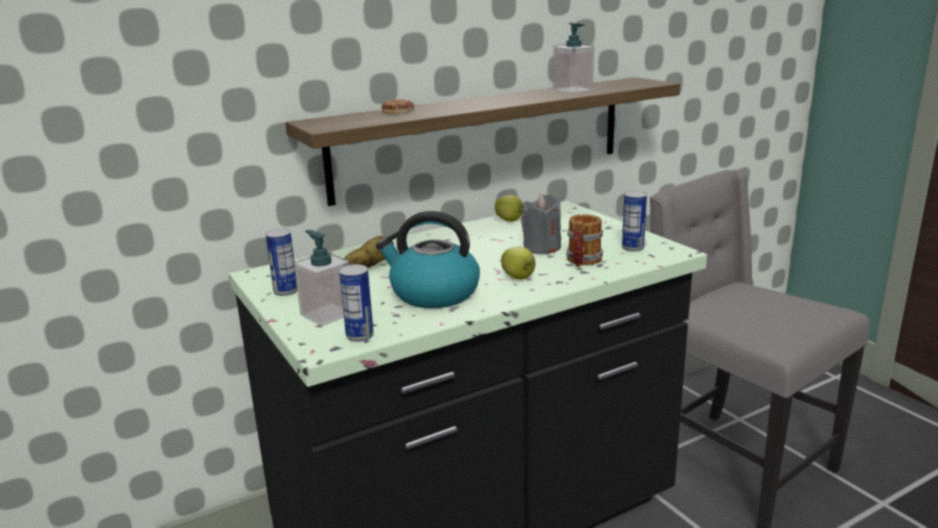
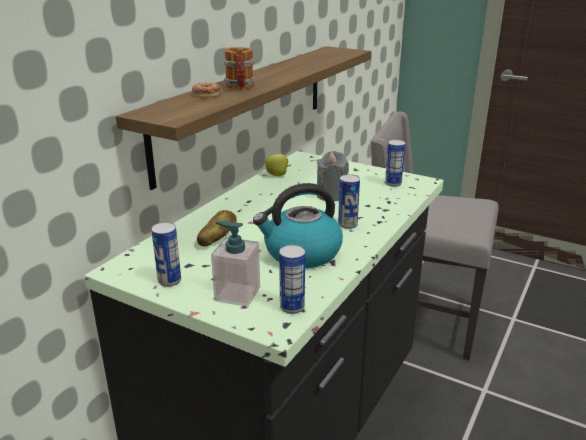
camera: 30 degrees left, 5 degrees up
apple [501,247,536,280] -> can [338,174,360,229]
soap dispenser [553,22,594,93] -> none
mug [566,214,603,267] -> mug moved to [224,47,255,90]

